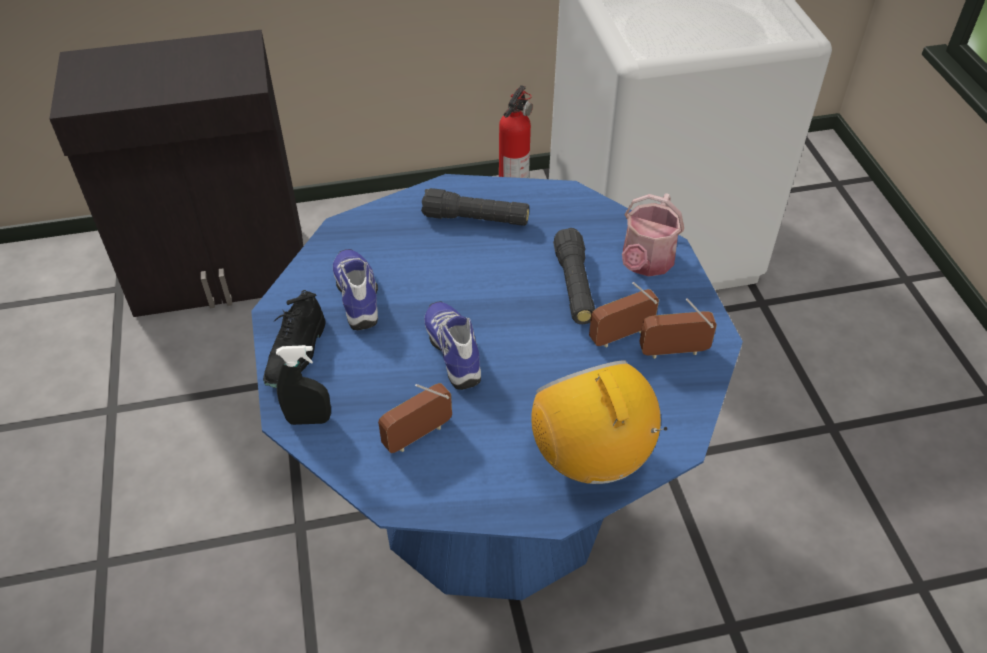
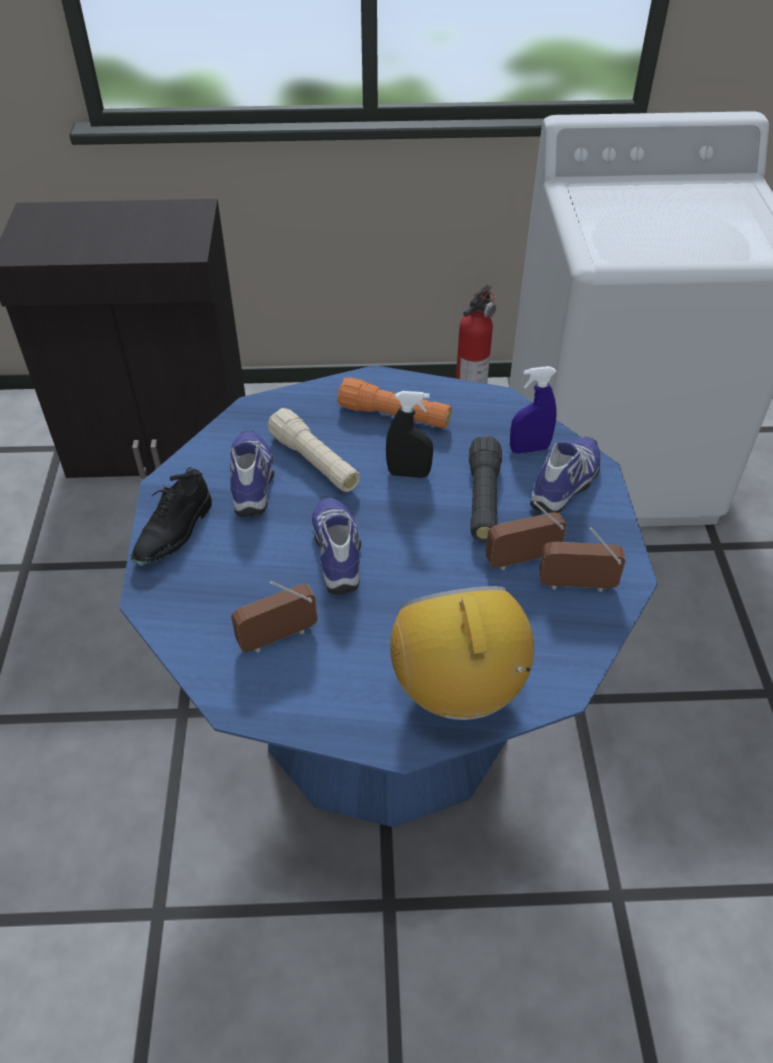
camera: 10 degrees right, 0 degrees up
black spray bottle [276,345,331,425] -> black spray bottle moved to [386,391,433,478]
black flashlight [421,188,529,226] -> orange flashlight [337,377,452,429]
watering can [622,193,684,277] -> shoe [530,437,600,513]
none -> beige flashlight [267,408,360,492]
none -> blue spray bottle [510,366,557,454]

